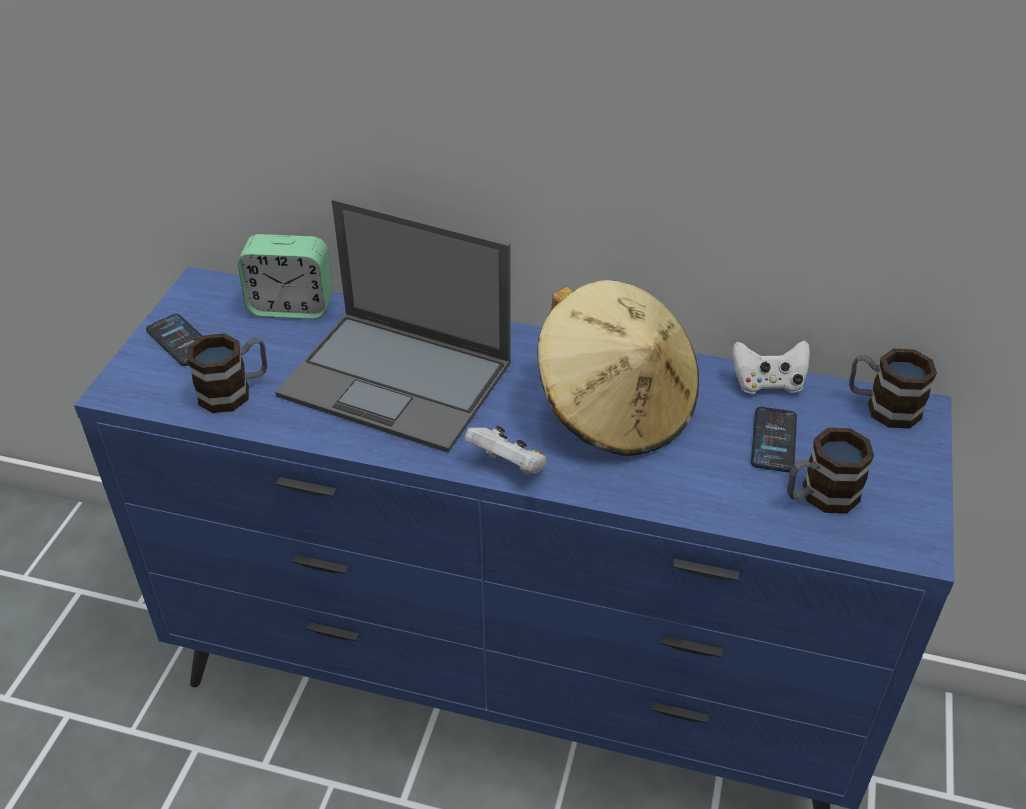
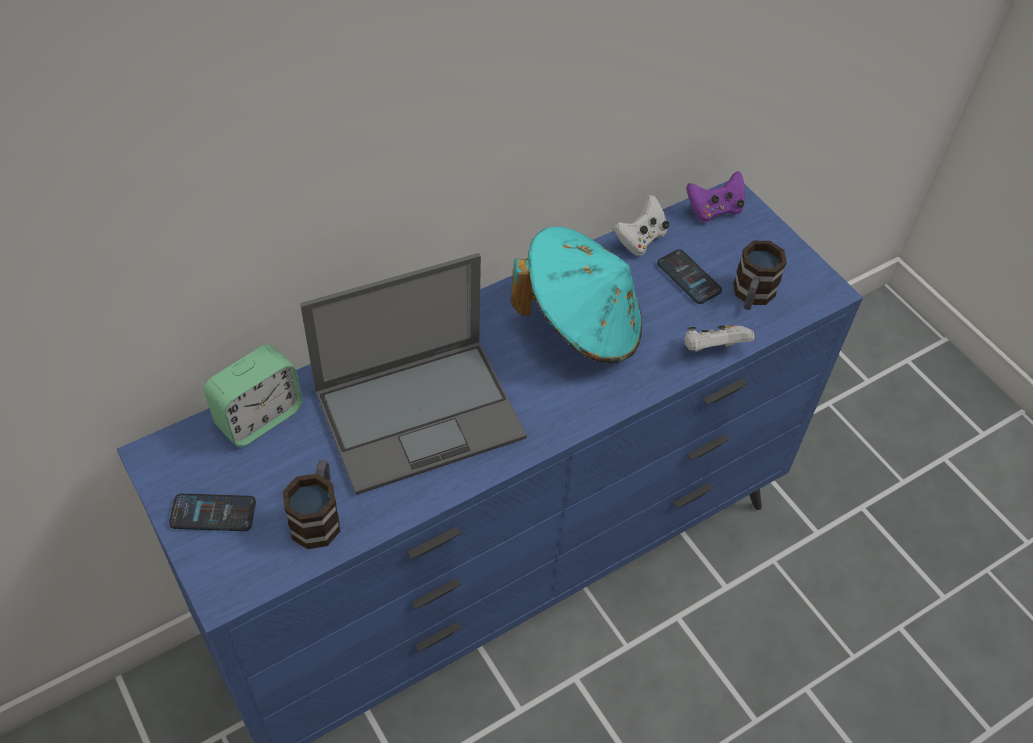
camera: 50 degrees left, 10 degrees up
white game controller [464,426,546,475] -> white game controller moved to [684,325,754,352]
beige hat [538,280,699,456] -> turquoise hat [511,226,642,364]
mug [849,349,937,429] -> purple game controller [686,171,745,222]

